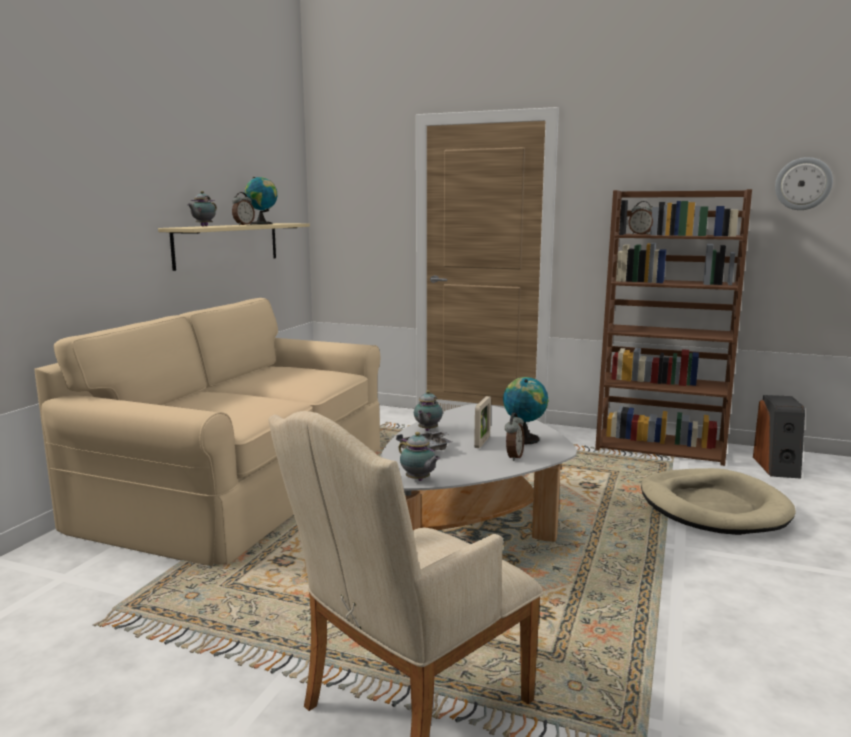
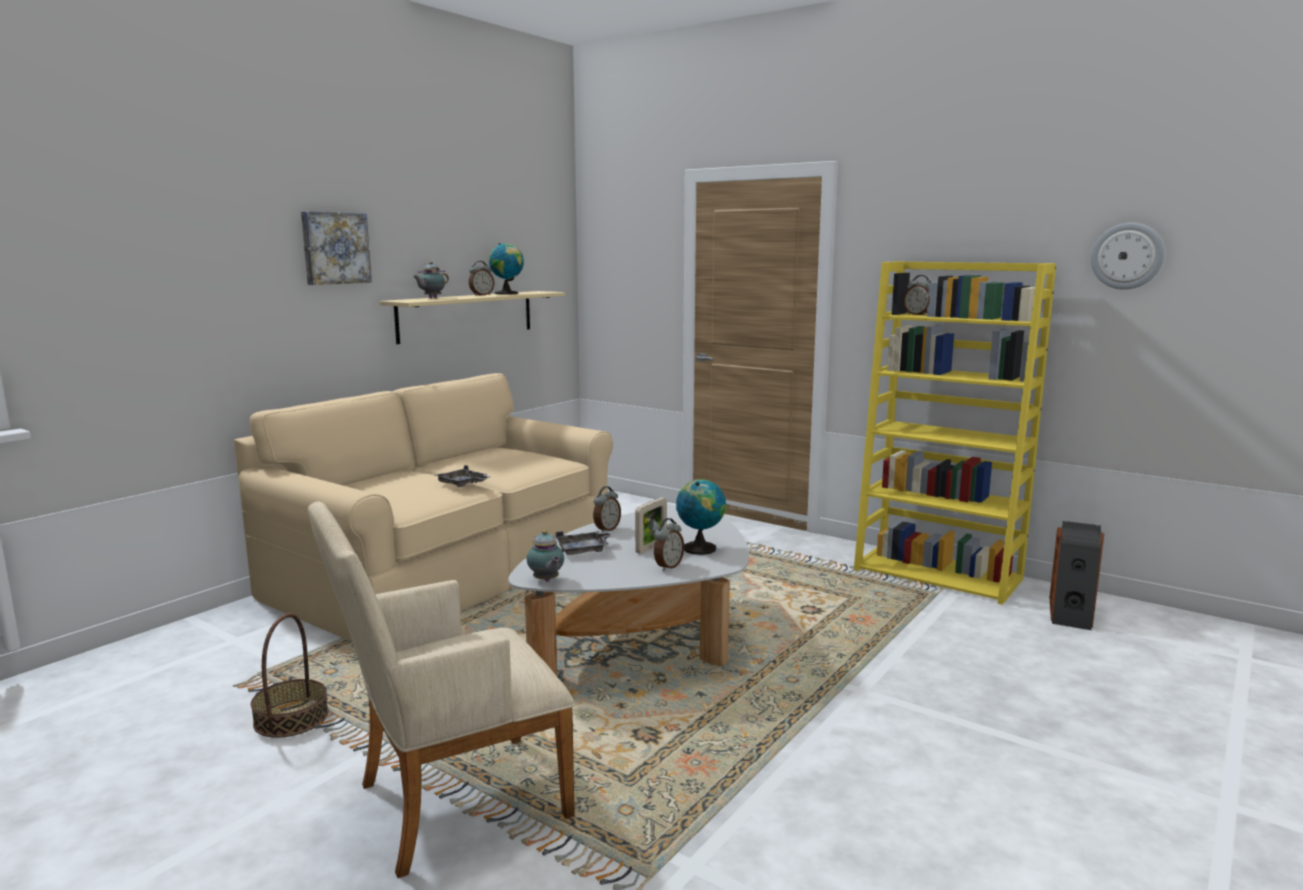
camera: 15 degrees right, 0 degrees up
teapot [414,390,443,431] -> alarm clock [593,486,621,532]
brown bookcase [595,189,752,466] -> yellow bookcase [854,261,1056,605]
beige dog bed [641,468,796,535] -> none
none -> basket [251,613,329,738]
none -> picture [301,211,372,285]
none -> grey tray [435,465,490,487]

